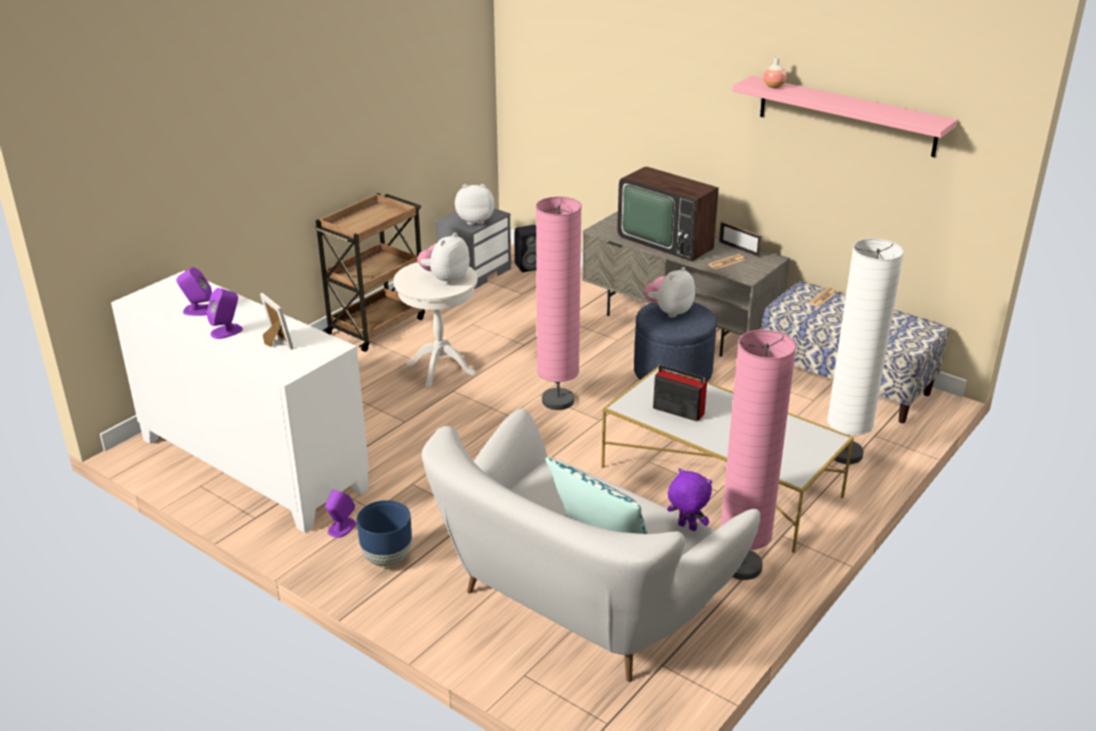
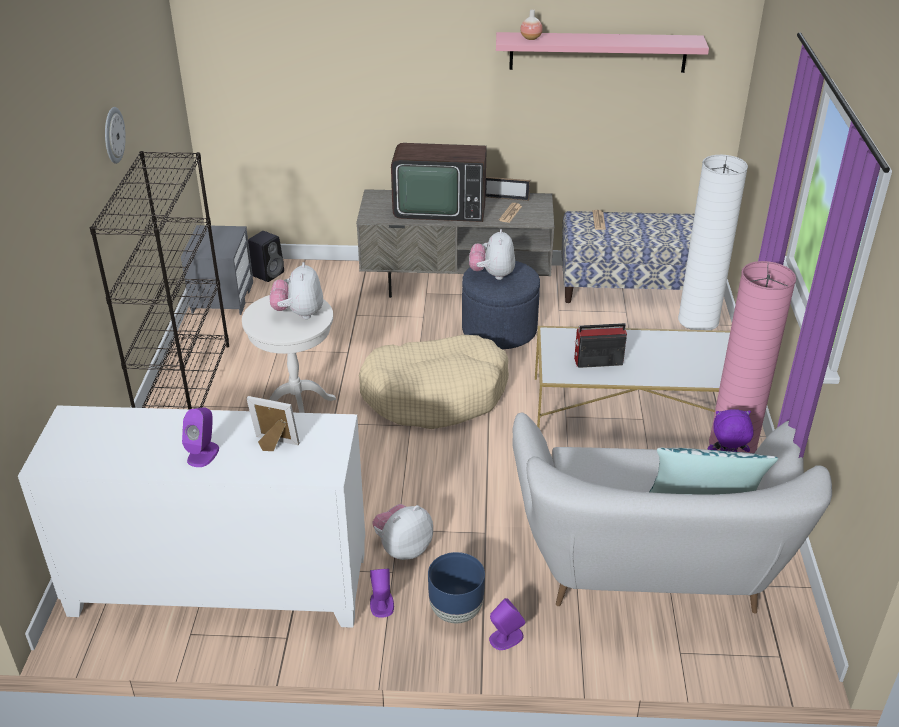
camera: 35 degrees left, 5 degrees up
purple speaker [176,267,212,316] -> purple speaker moved to [489,598,526,650]
brown cart [312,193,425,352] -> black bookcase [90,151,229,409]
plush toy [455,184,495,225] -> plush toy moved to [372,504,433,560]
pink floor lamp [536,196,582,410] -> beige dog bed [359,335,509,429]
none -> wall clock [105,107,126,164]

